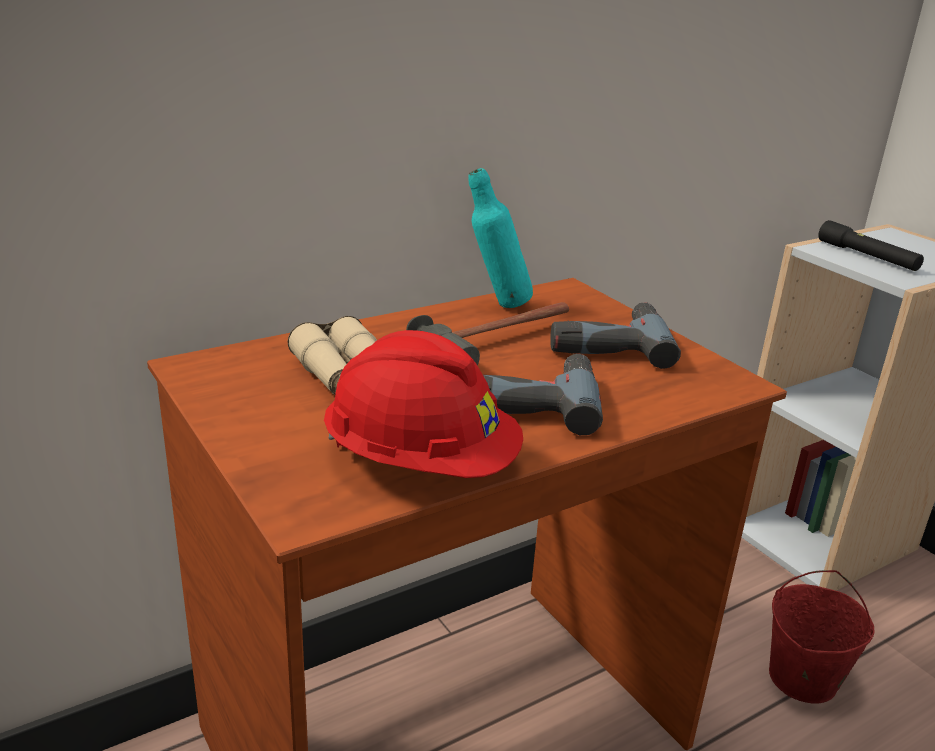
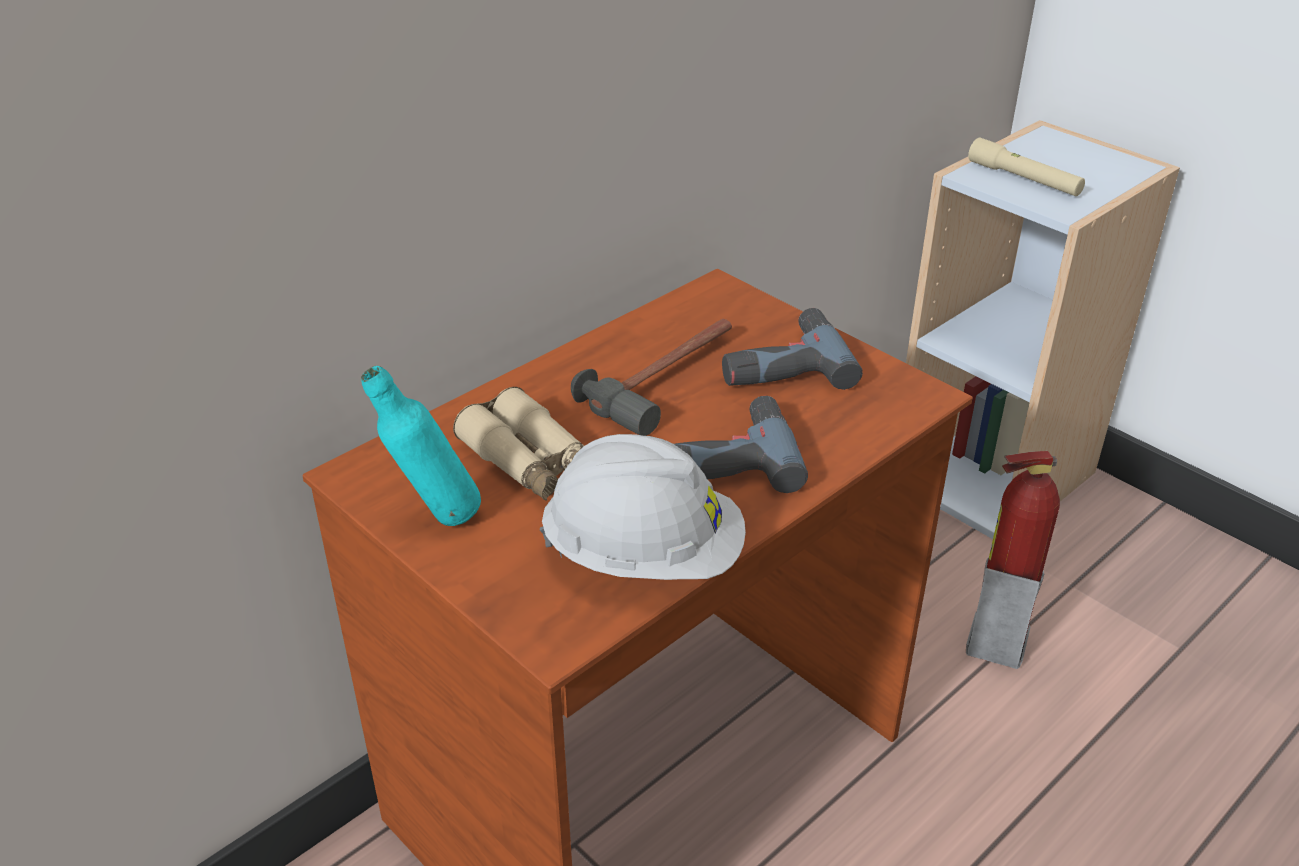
camera: 10 degrees left, 10 degrees up
red hard hat [324,330,523,478] -> white hard hat [540,434,746,580]
turquoise bottle [468,168,533,308] -> turquoise bottle moved to [361,366,481,526]
red bucket [769,570,875,704] -> fire extinguisher [966,451,1060,669]
black flashlight [818,220,924,271] -> beige flashlight [968,137,1085,196]

